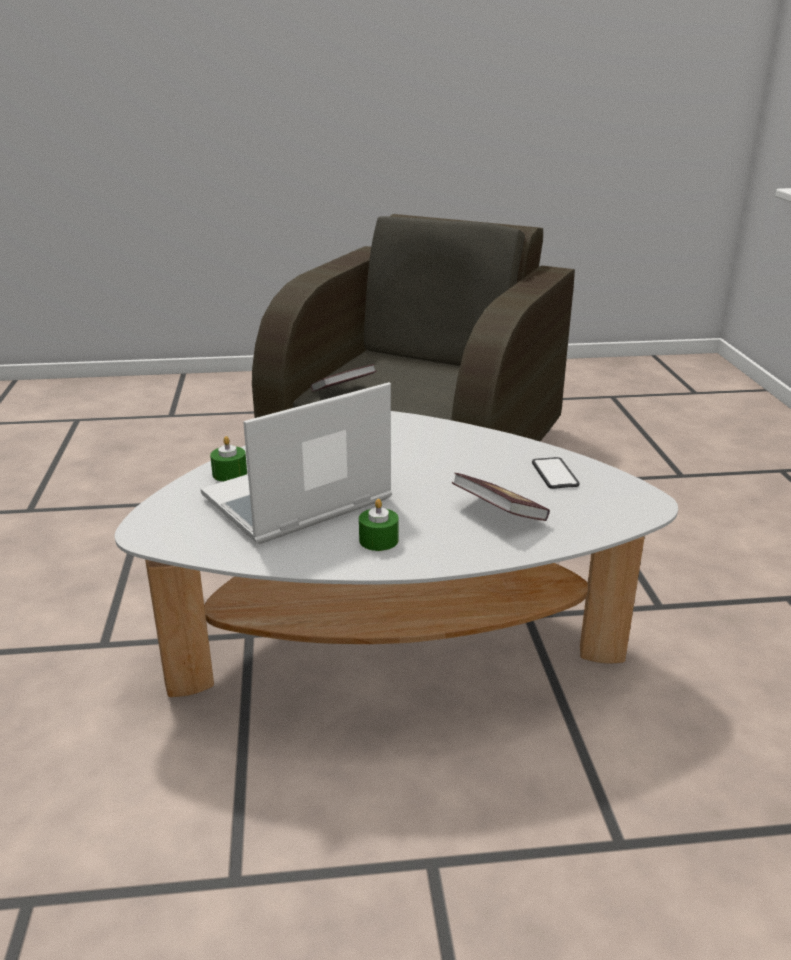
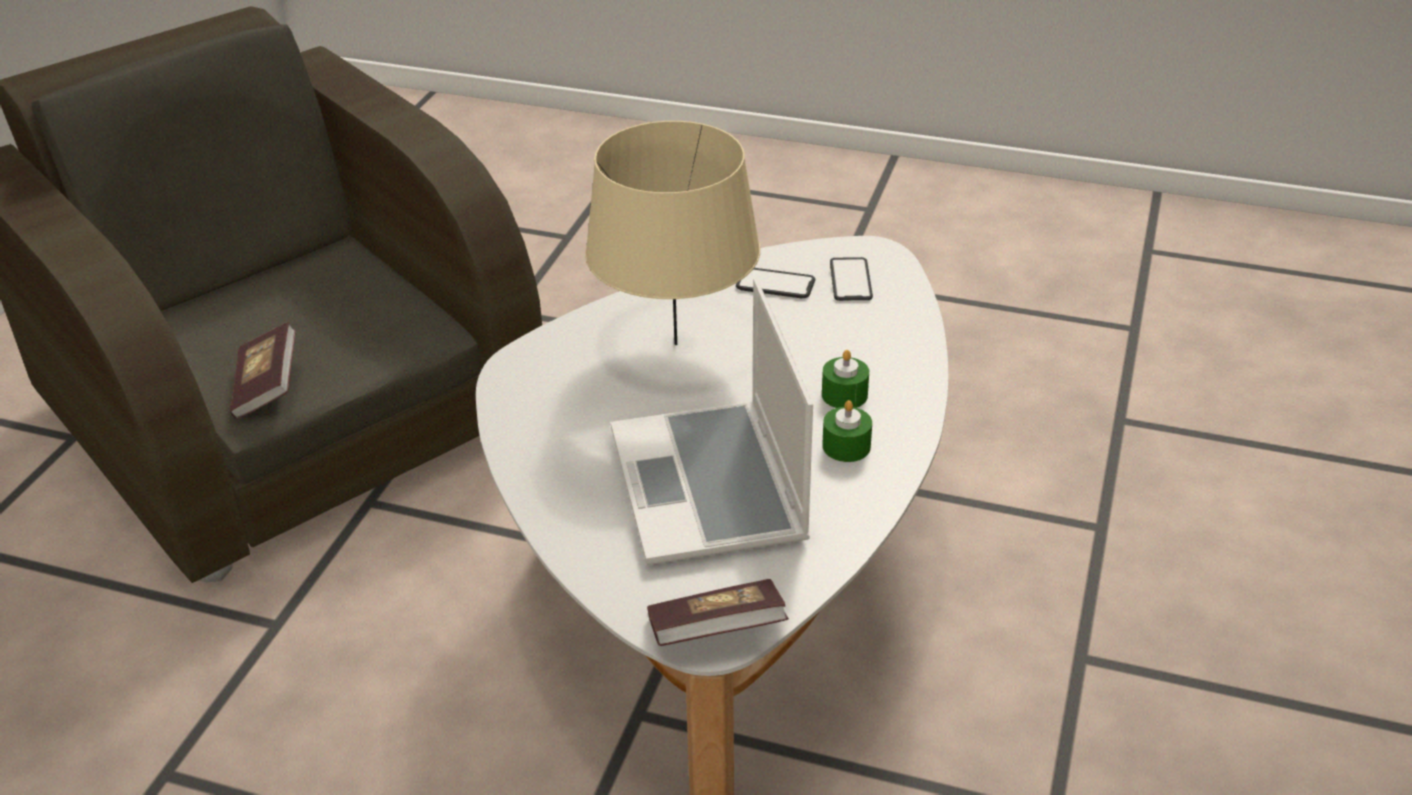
camera: 65 degrees left, 10 degrees up
green candle [210,436,247,482] -> green candle moved to [822,350,869,408]
book [452,473,550,521] -> book moved to [647,579,789,646]
none -> beige table lamp [585,121,760,345]
none -> phone [830,257,873,301]

